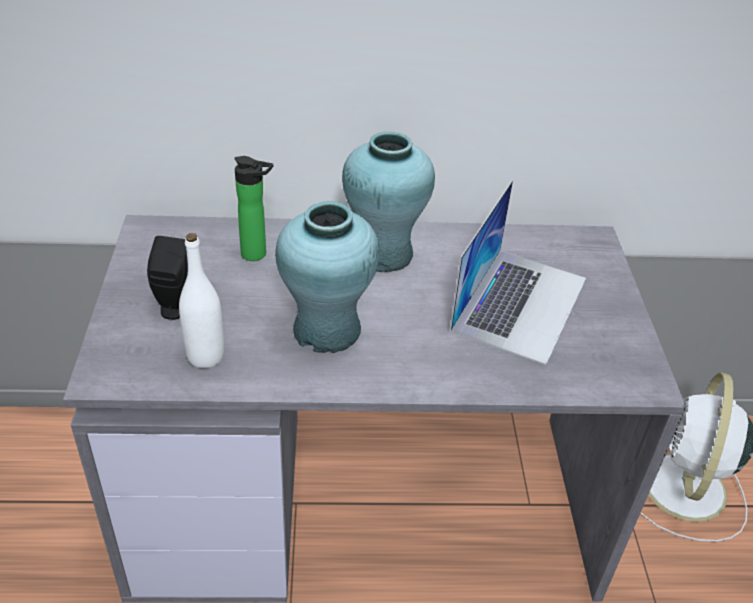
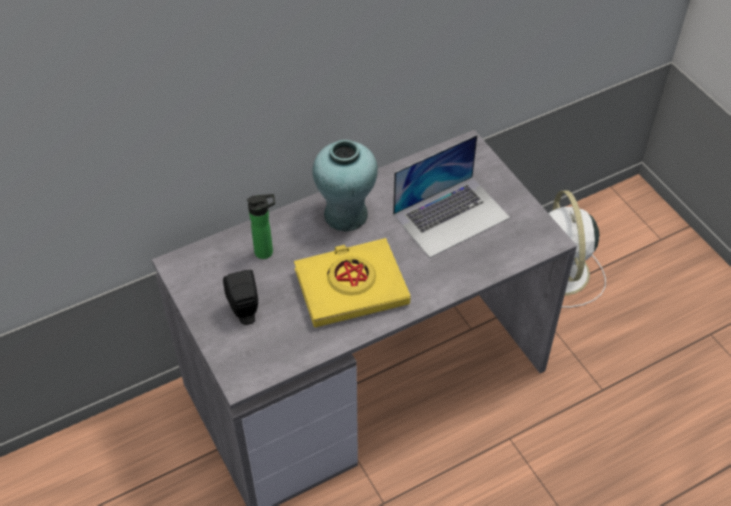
camera: 25 degrees left, 10 degrees up
white bottle [179,233,224,368] -> none
turquoise vase [275,201,380,353] -> yellow book [294,238,411,327]
laptop [450,180,586,365] -> laptop turned 60 degrees clockwise [393,135,510,258]

